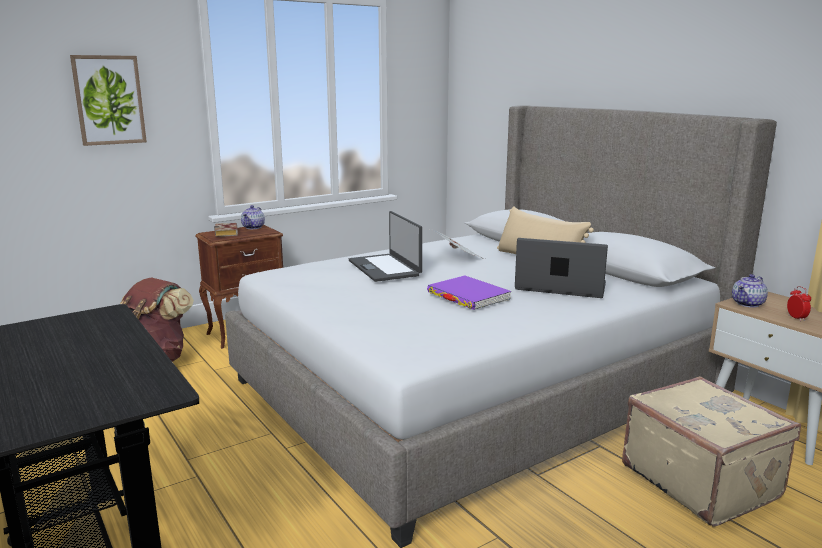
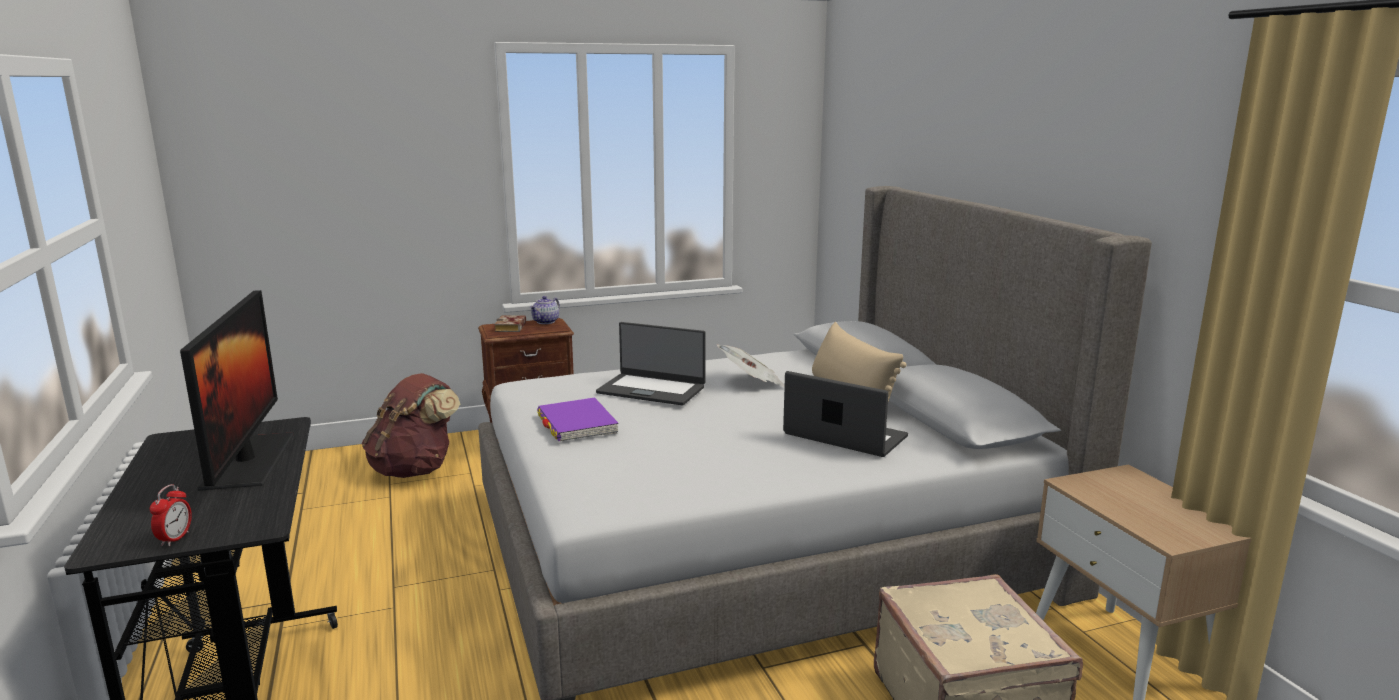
camera: 15 degrees right, 0 degrees up
picture [70,55,147,146] -> none
laptop [349,211,422,282] -> laptop turned 60 degrees counterclockwise [596,322,705,405]
purple book [427,276,512,310] -> purple book moved to [537,398,619,441]
teapot [732,274,768,308] -> none
alarm clock [787,286,811,321] -> alarm clock moved to [150,484,192,546]
none -> monitor [180,290,293,491]

